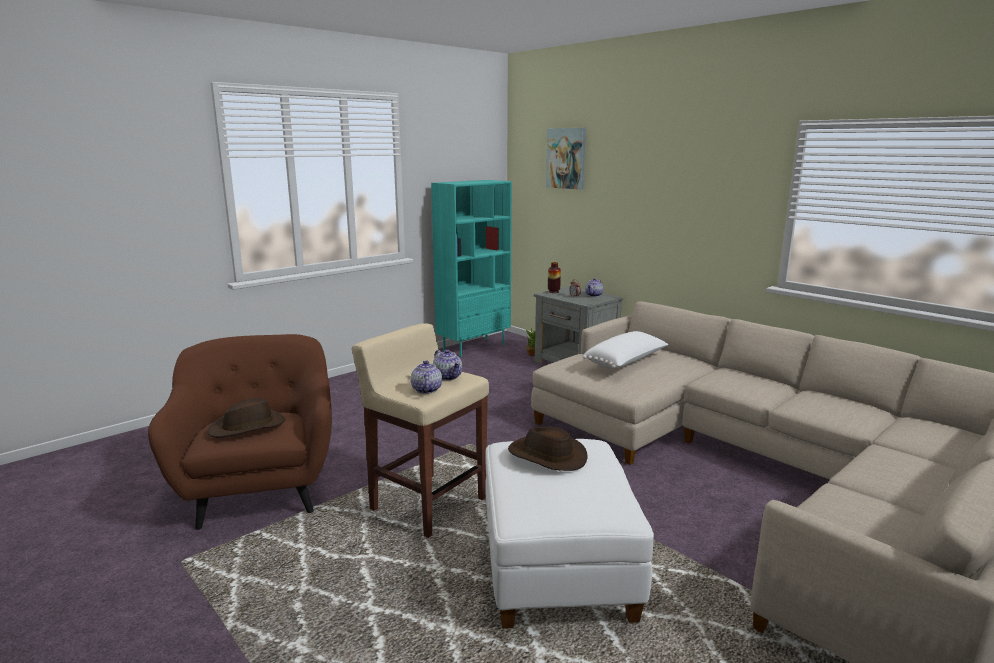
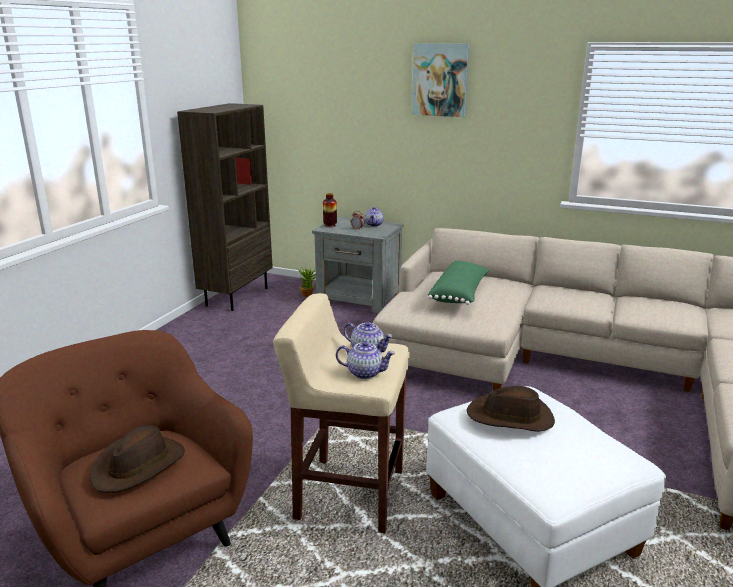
camera: 25 degrees left, 5 degrees up
teapot [411,360,442,394] -> teapot turned 135 degrees clockwise [336,341,395,379]
turquoise bookcase [431,180,512,357] -> brown bookcase [177,103,273,311]
picture [546,128,586,190] -> picture moved to [412,43,469,117]
white pillow [583,331,668,369] -> green pillow [428,261,490,305]

